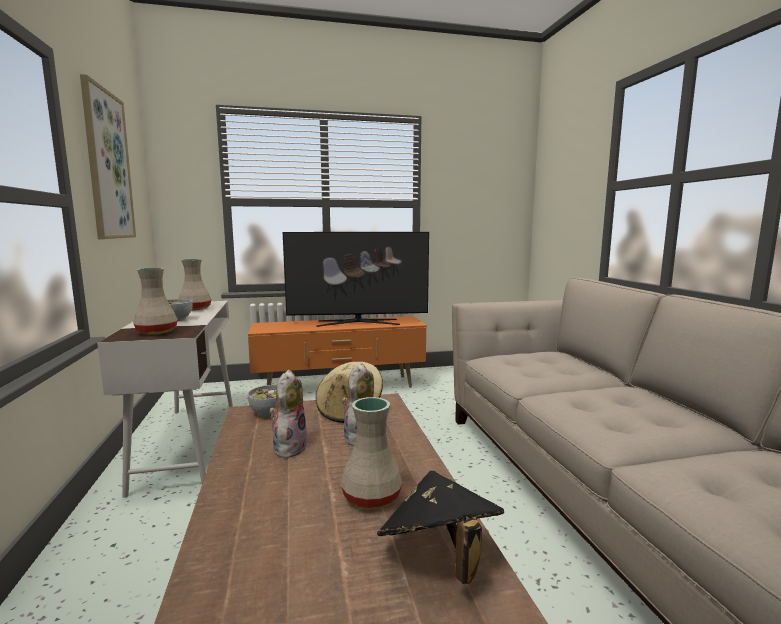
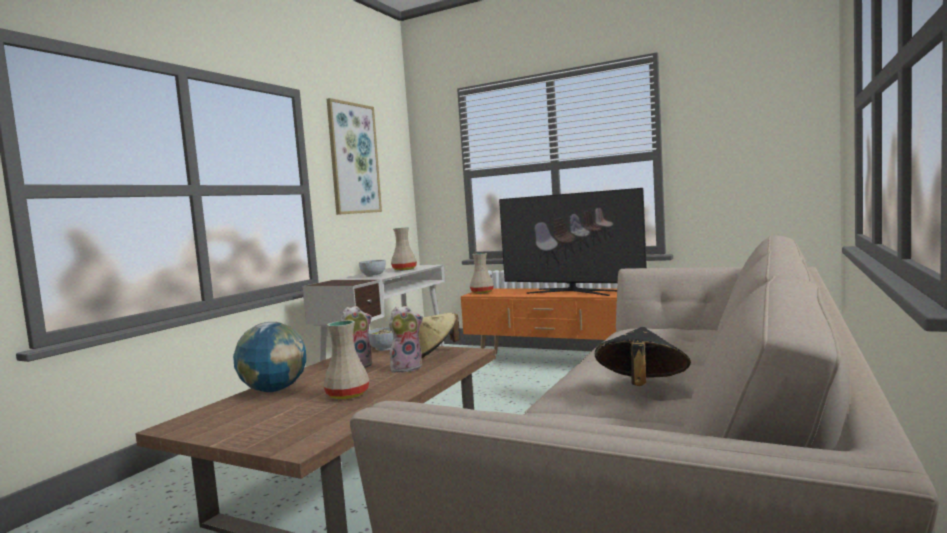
camera: 40 degrees right, 5 degrees down
beige vase [133,268,178,335] -> beige vase moved to [470,253,494,294]
black hat [377,471,504,584] -> black hat moved to [595,327,691,386]
none -> globe [233,322,306,392]

